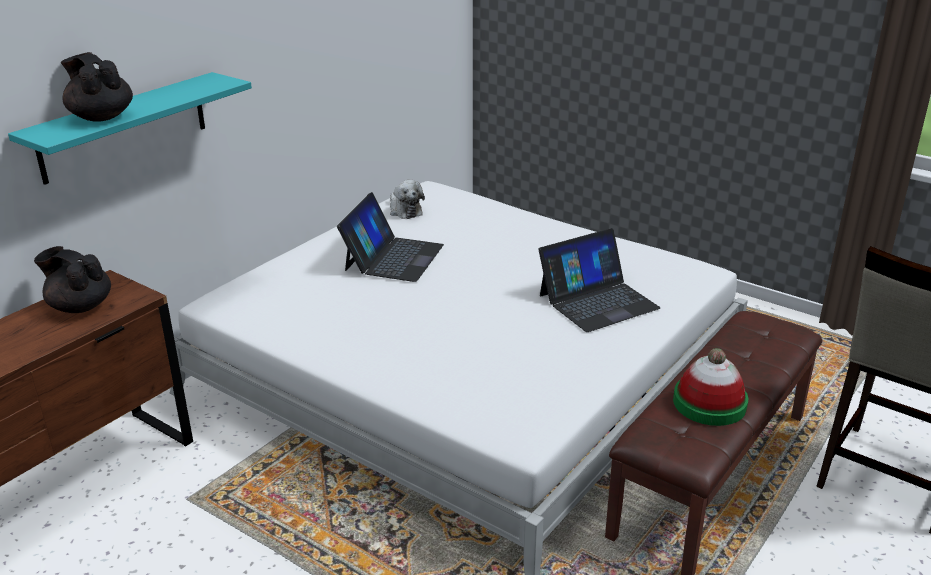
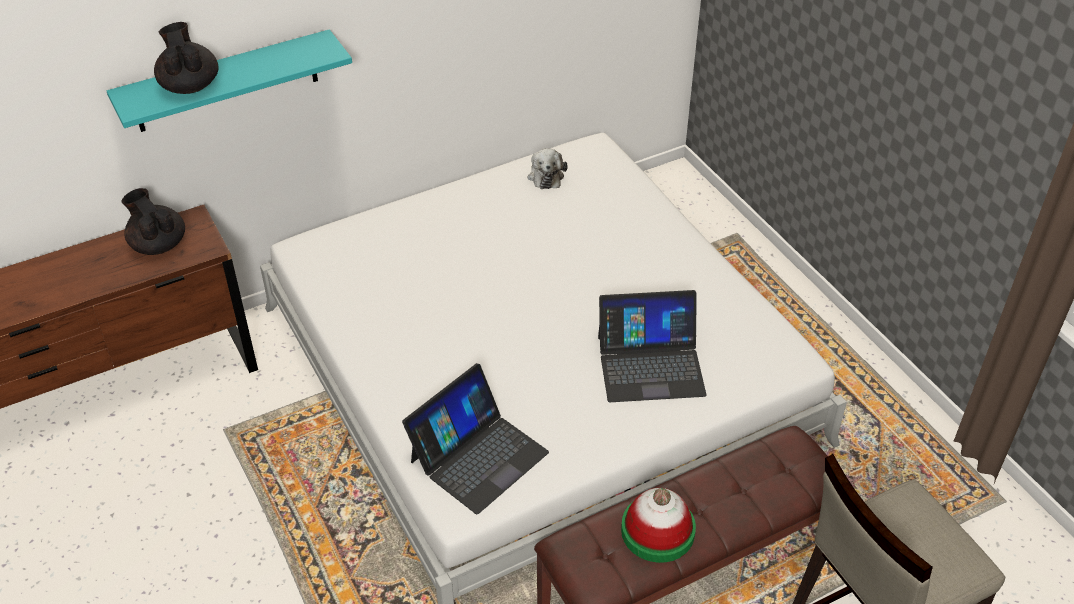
camera: 25 degrees right, 15 degrees up
laptop [337,192,444,282] -> laptop moved to [402,363,549,514]

